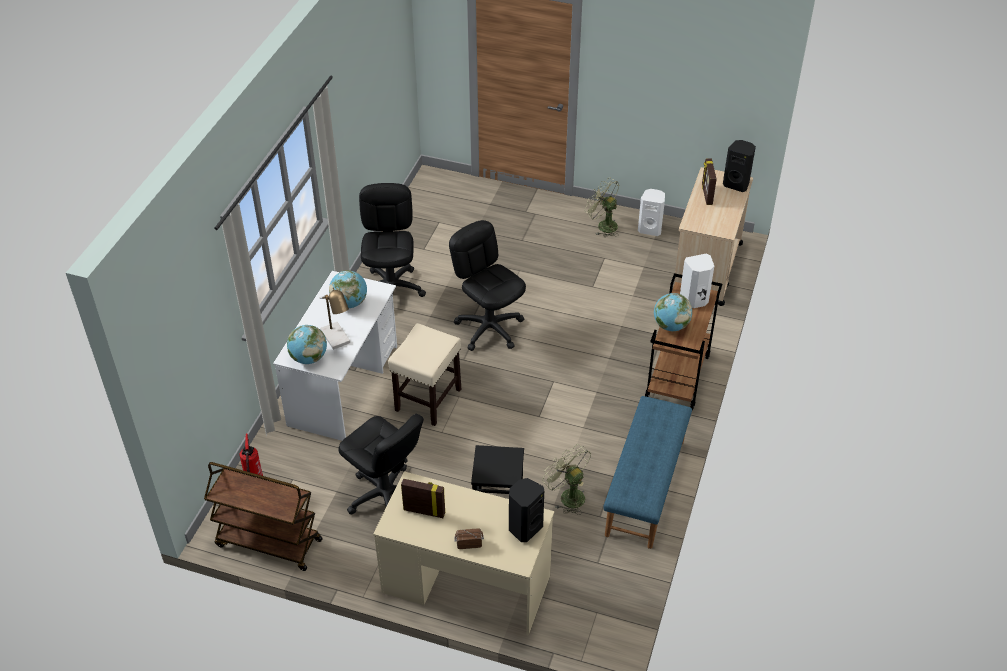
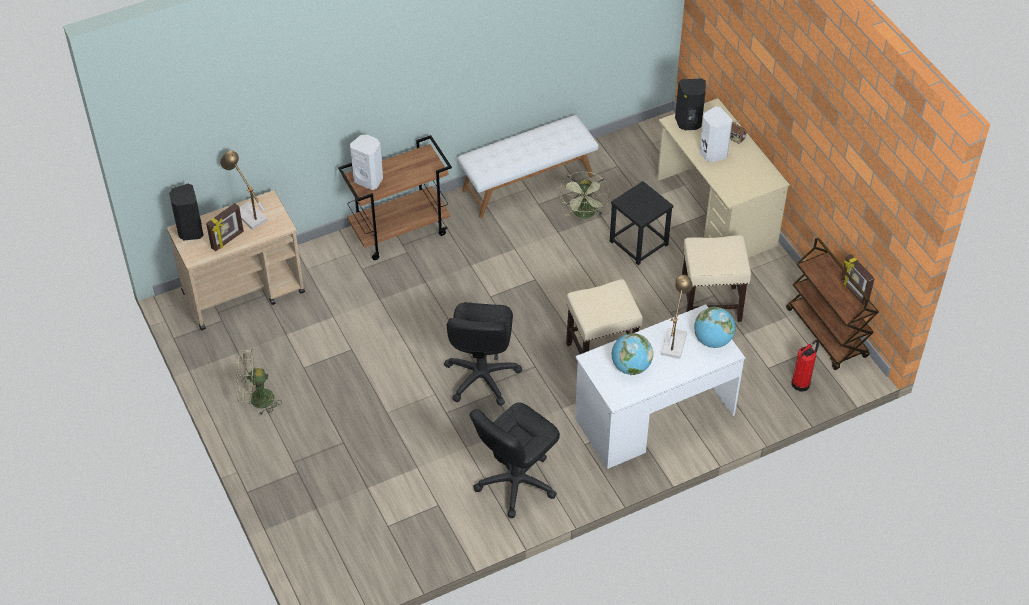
camera: 135 degrees left, 5 degrees up
black office chair [338,414,424,514] -> beige stool [682,235,751,322]
picture frame [401,479,445,518] -> picture frame moved to [841,254,875,305]
green fan [585,177,619,237] -> green fan turned 90 degrees clockwise [236,349,282,416]
blue bench [603,396,692,549] -> white bench [457,115,599,218]
white speaker [638,189,665,236] -> white speaker moved to [699,106,732,162]
globe [654,293,692,331] -> none
none -> table lamp [220,151,267,230]

